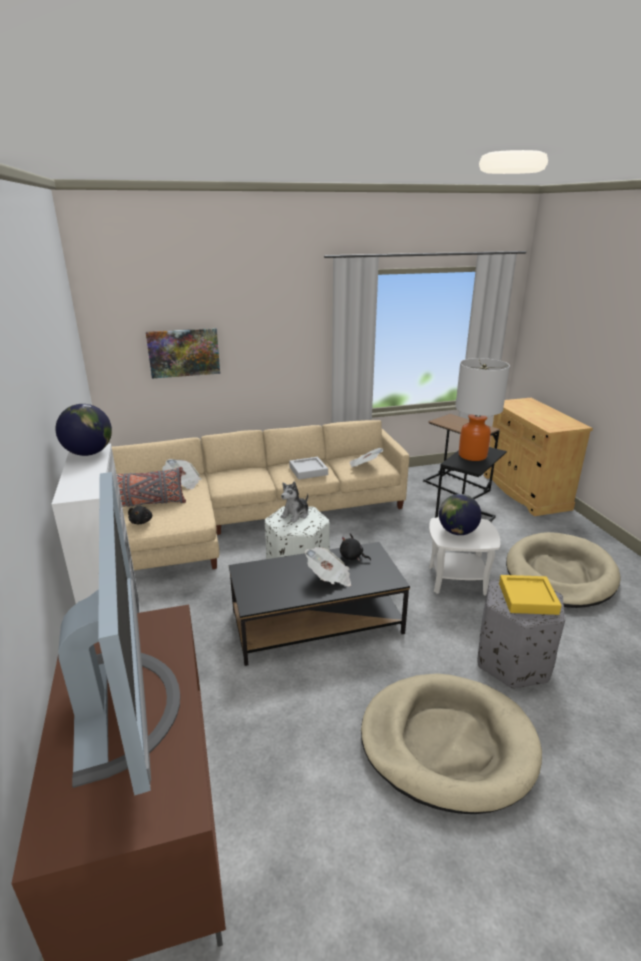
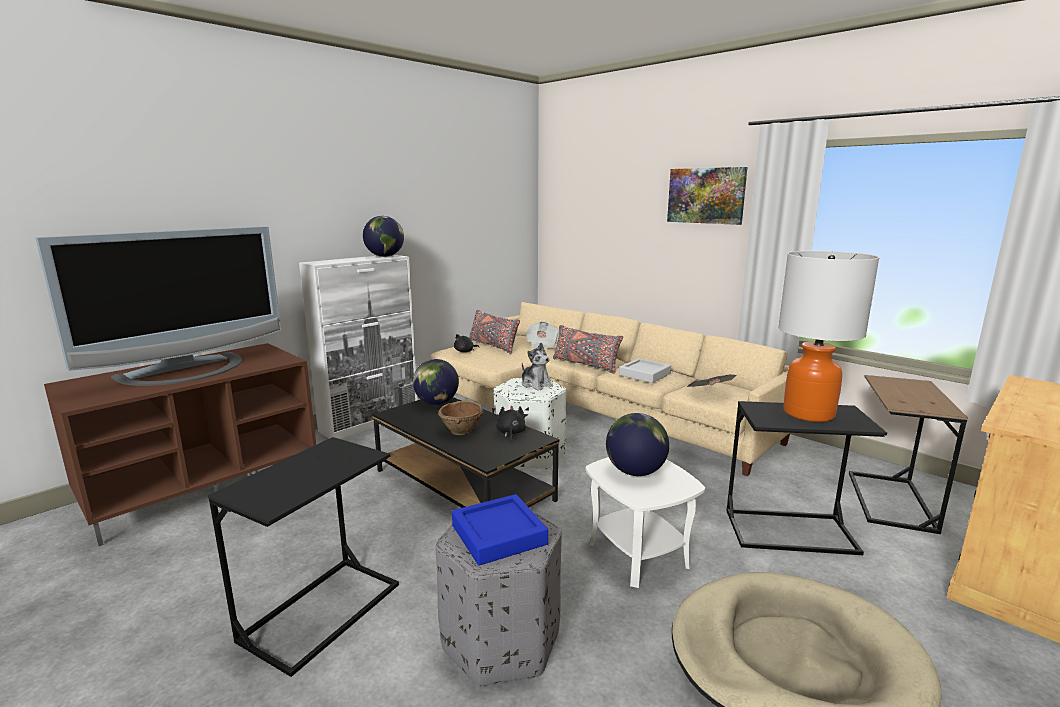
camera: 60 degrees right, 10 degrees down
picture [146,328,220,378] -> picture moved to [667,167,748,225]
plush toy [280,482,309,523] -> plush toy turned 135 degrees counterclockwise [522,343,553,391]
newspaper [305,547,351,587] -> brown bowl [438,401,484,435]
beige dog bed [361,673,542,814] -> black side table [208,437,399,677]
yellow tray [499,575,562,615] -> blue tray [452,494,548,566]
none -> globe [413,359,459,405]
none -> grey pillow [553,325,623,374]

